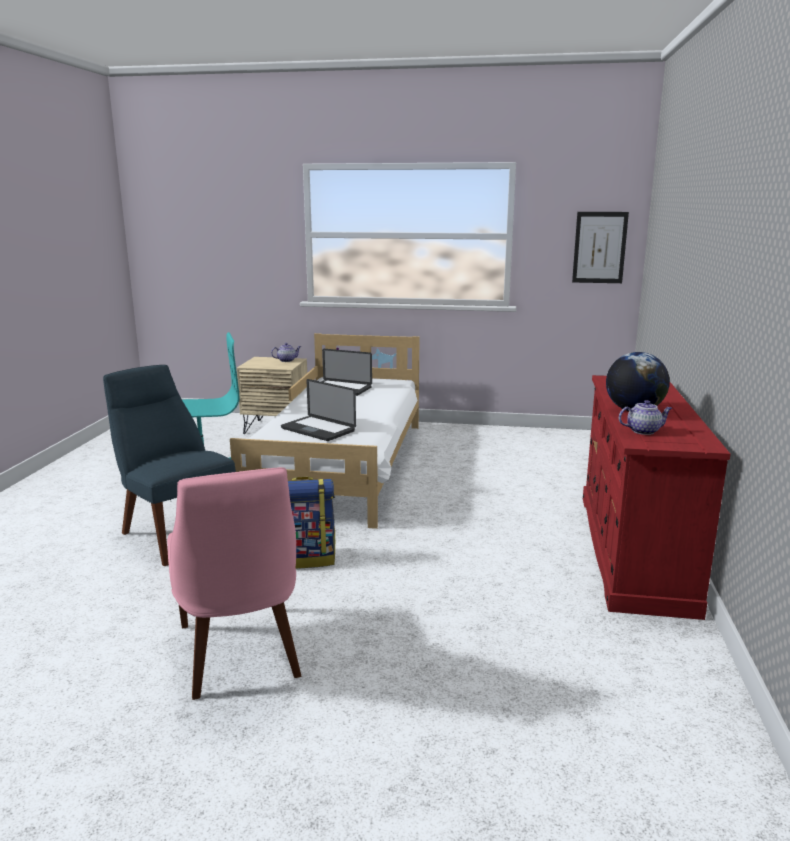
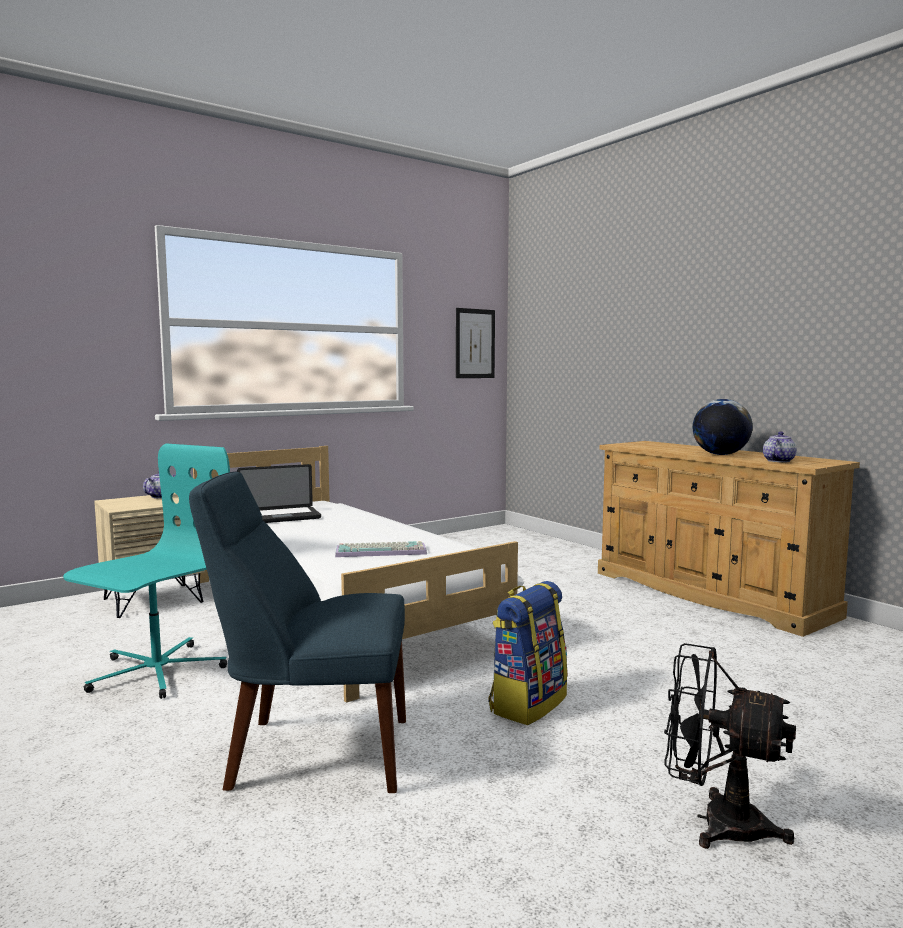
camera: 45 degrees left, 10 degrees down
pink chair [167,467,301,700] -> black fan [664,643,796,849]
laptop [281,379,356,441] -> keyboard [335,541,427,557]
red dresser [583,375,731,620] -> beige dresser [598,441,860,637]

